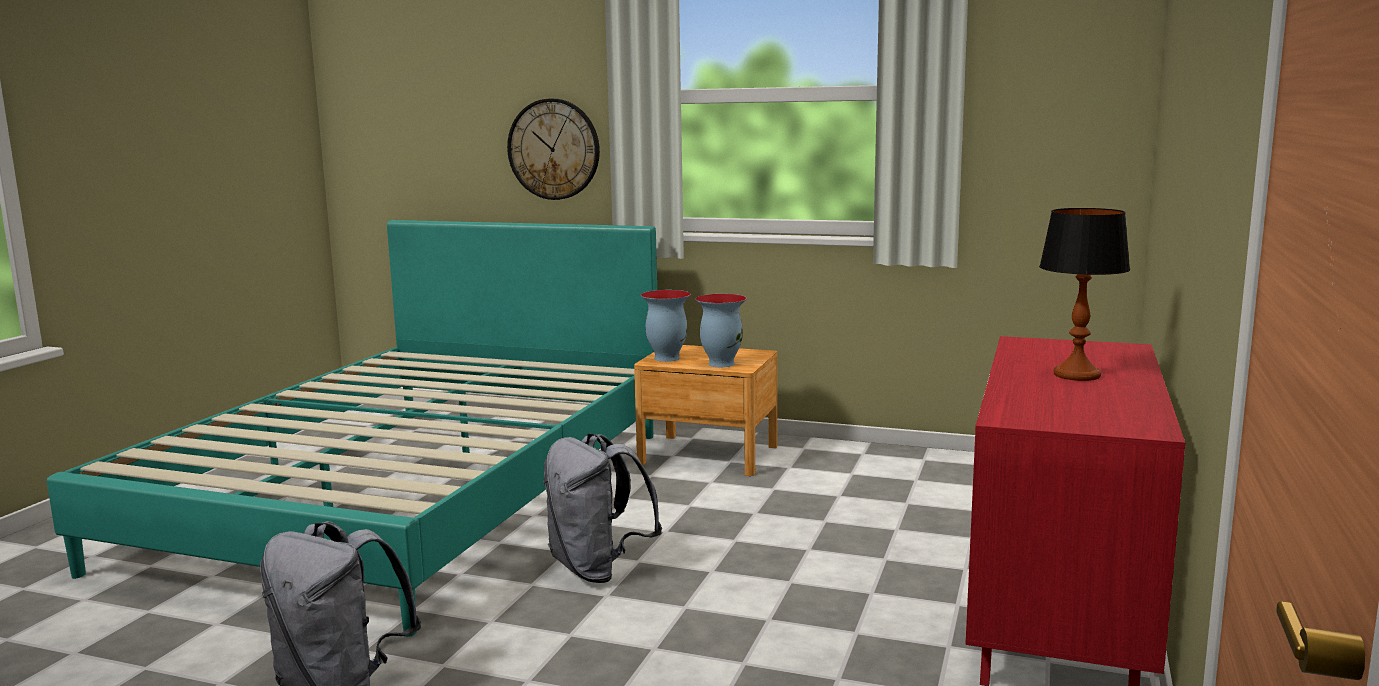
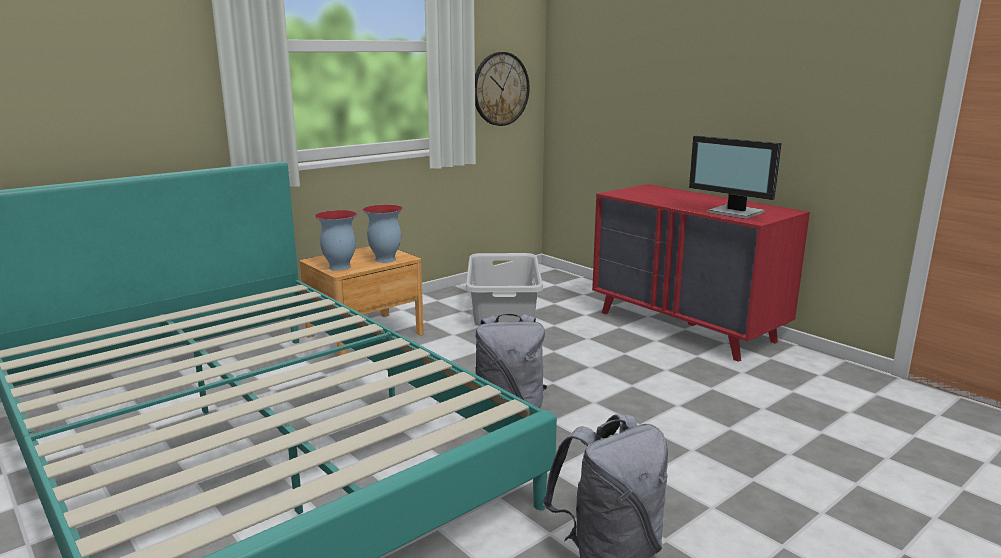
camera: 60 degrees left, 5 degrees up
wall clock [507,99,600,200] -> wall clock moved to [475,52,529,126]
table lamp [1039,208,1130,381] -> none
none -> grey laundry basket [466,253,543,326]
none -> monitor [689,136,781,219]

